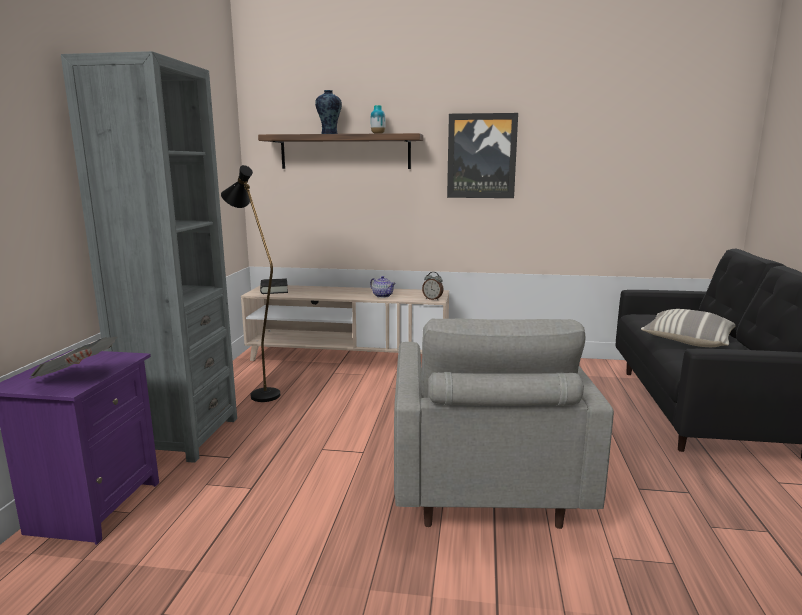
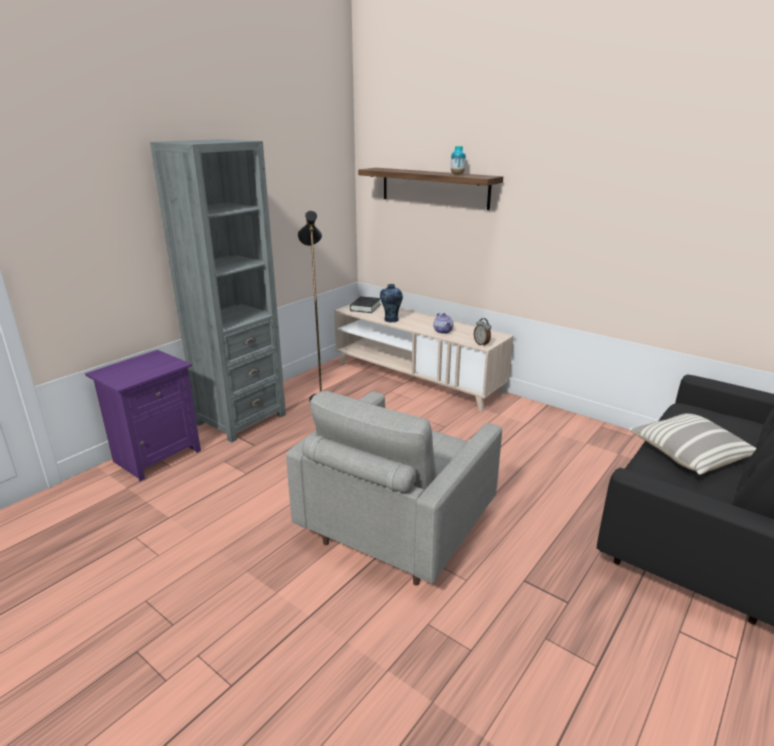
camera: 30 degrees right, 10 degrees up
newspaper [29,337,118,379] -> none
vase [315,90,342,134] -> vase moved to [380,284,403,322]
picture [447,113,518,198] -> none

